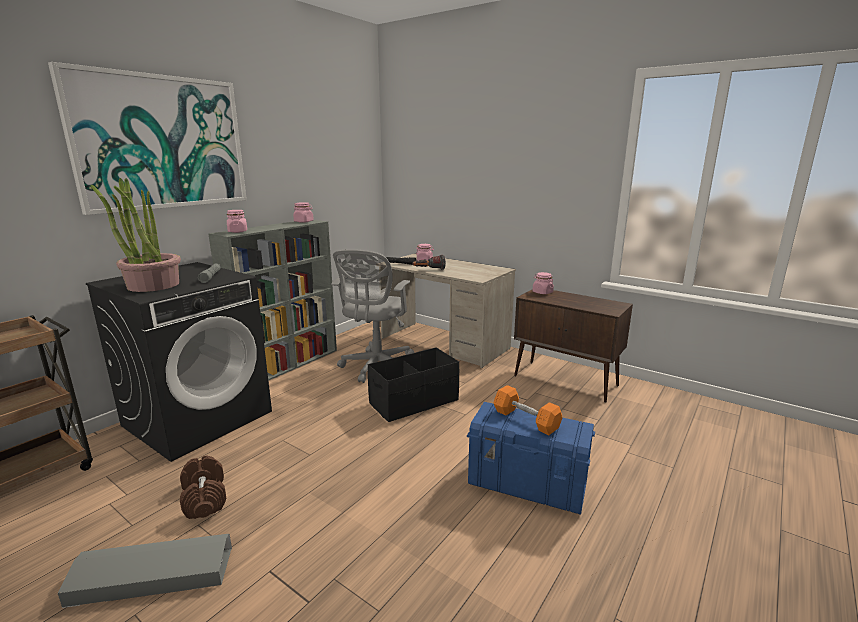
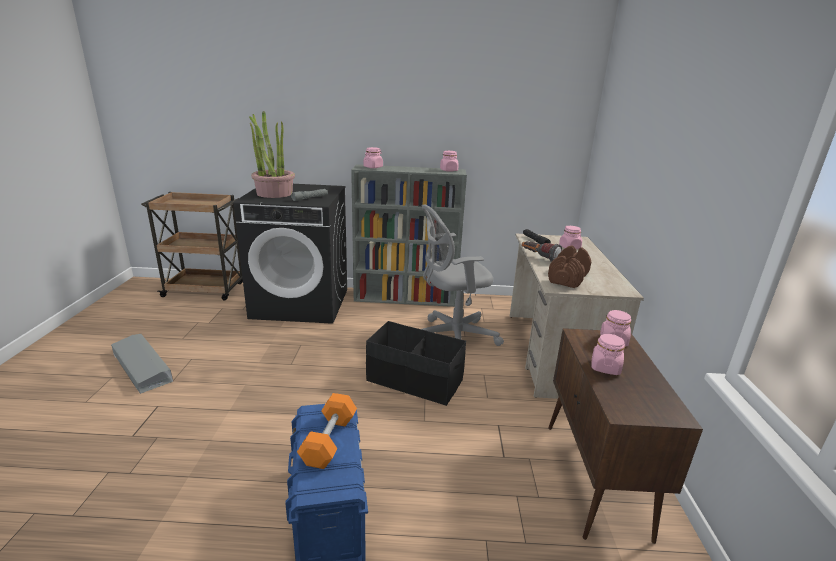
camera: 55 degrees right, 5 degrees up
picture [48,62,247,215] -> none
brown dumbbell [180,455,226,519] -> brown dumbbell moved to [548,245,591,288]
none -> pink jar [592,334,625,375]

